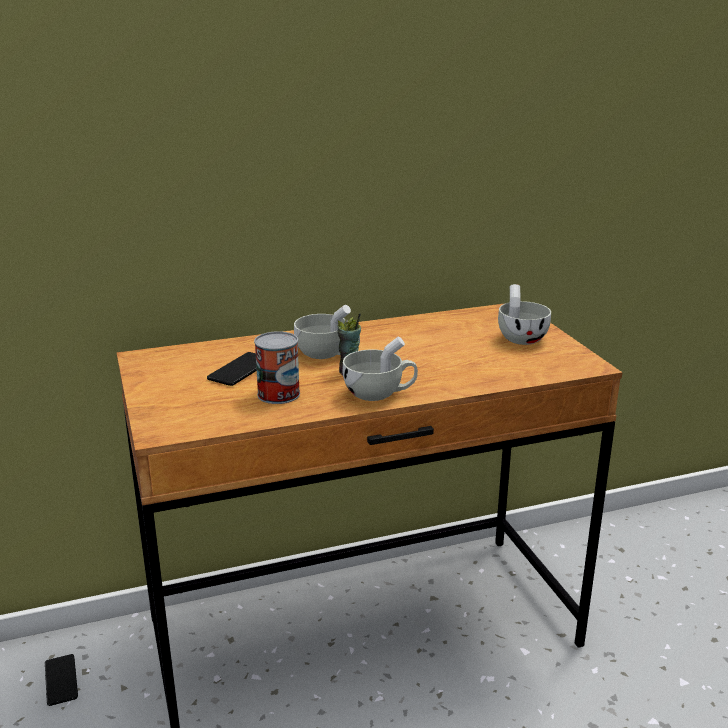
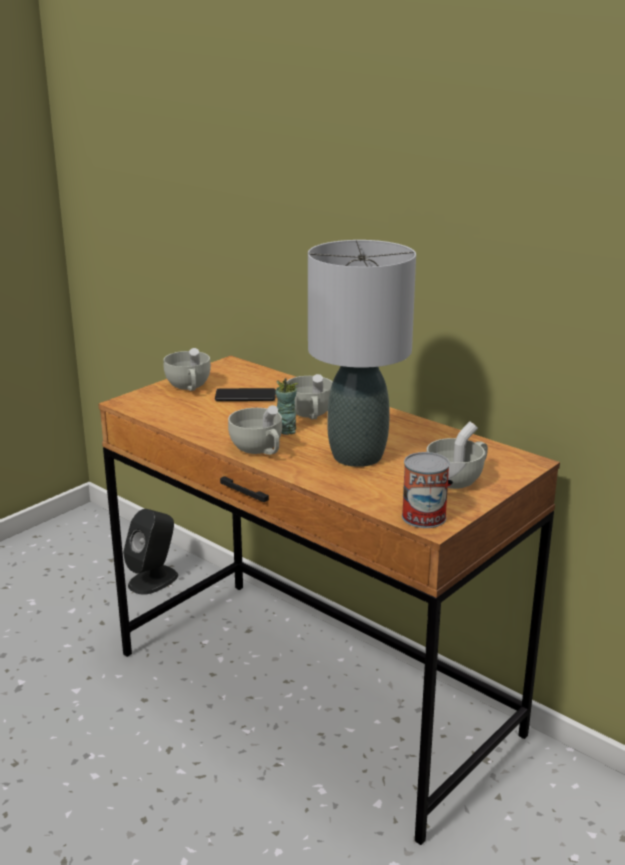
camera: 60 degrees right, 0 degrees up
phone [45,654,78,706] -> black speaker [123,509,178,595]
can [254,331,300,404] -> can moved to [402,452,450,528]
none -> white cup [163,348,211,391]
none -> grey table lamp [308,240,416,467]

